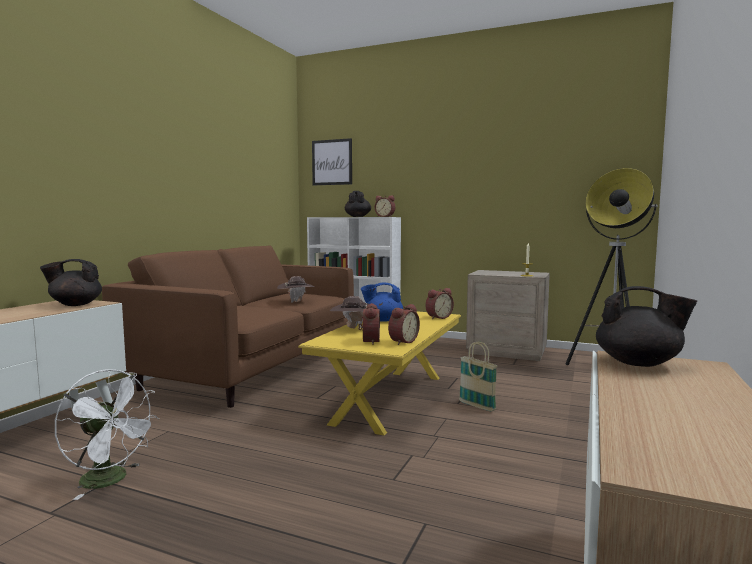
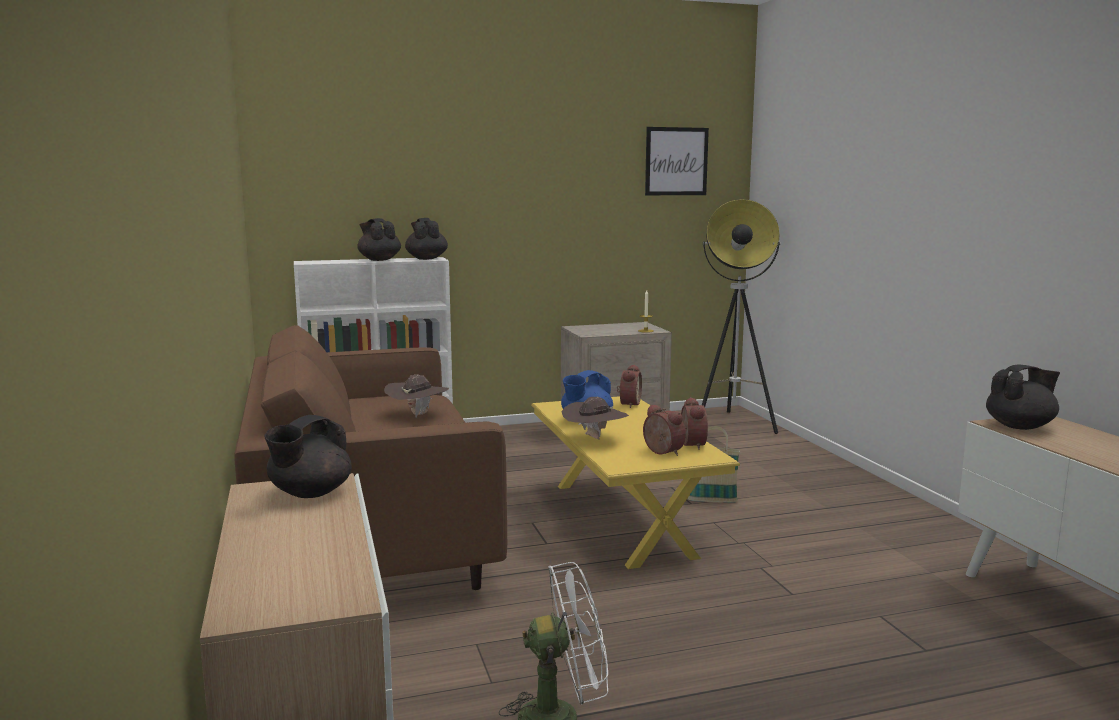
camera: 40 degrees left, 5 degrees up
picture [312,138,352,185] -> picture moved to [645,127,709,195]
alarm clock [375,195,396,217] -> black teapot [405,218,448,260]

